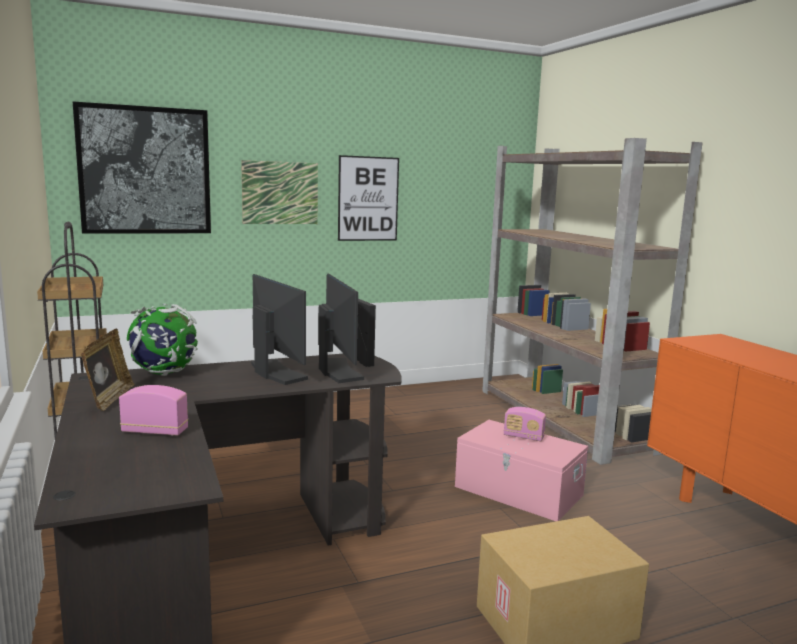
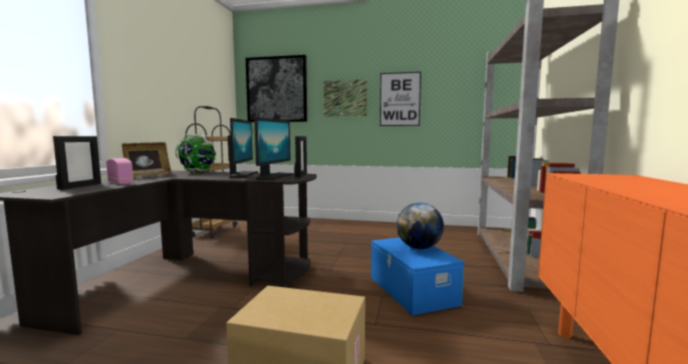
camera: 35 degrees right, 5 degrees down
pink storage box [455,420,588,521] -> blue storage box [371,237,464,316]
radio [504,407,546,441] -> globe [397,202,444,249]
none -> picture frame [53,136,101,190]

